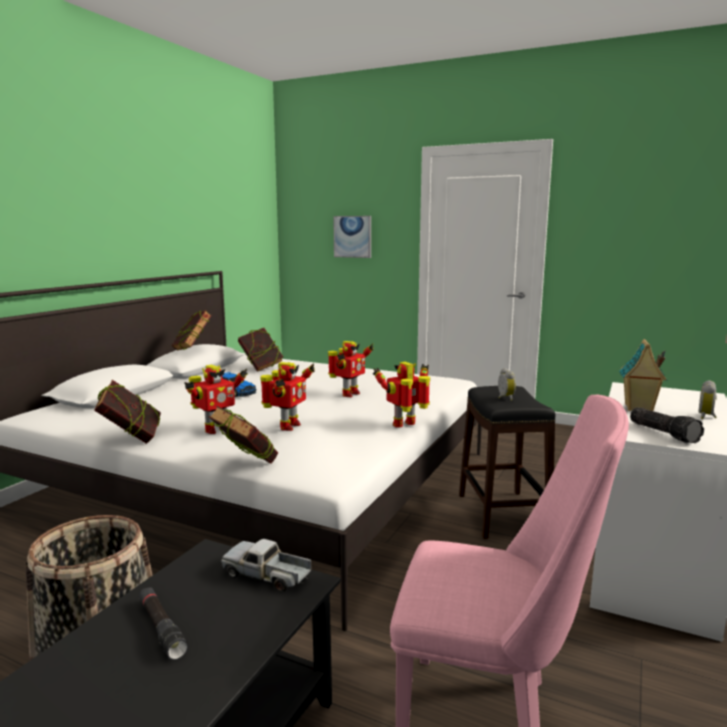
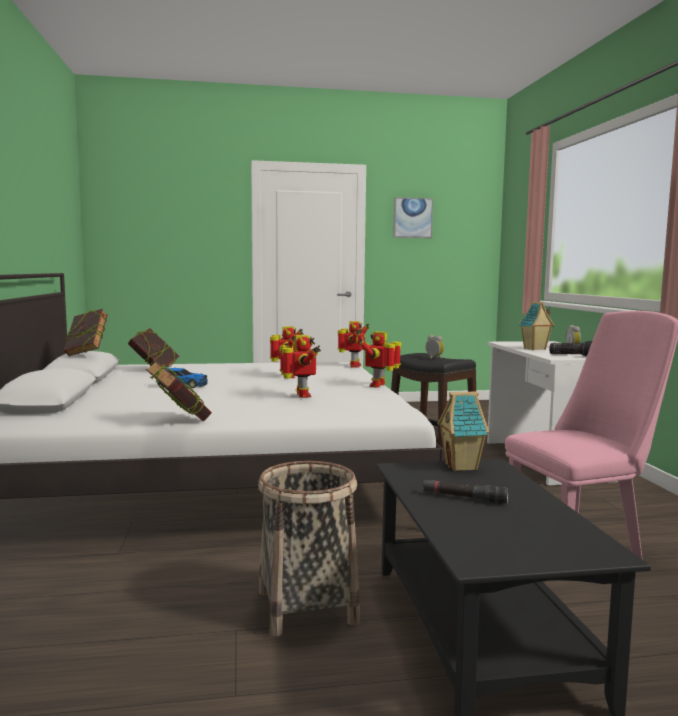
camera: 35 degrees left, 5 degrees down
toy robot [184,365,248,434] -> toy robot moved to [338,321,370,368]
book [209,406,278,464] -> none
toy truck [221,539,311,591] -> toy house [437,391,489,471]
picture [333,216,371,258] -> picture moved to [393,197,433,238]

